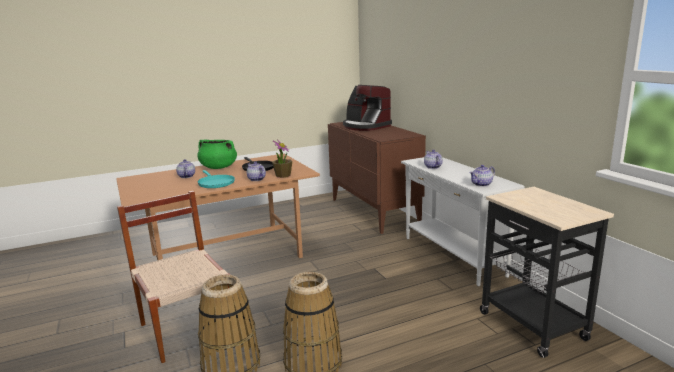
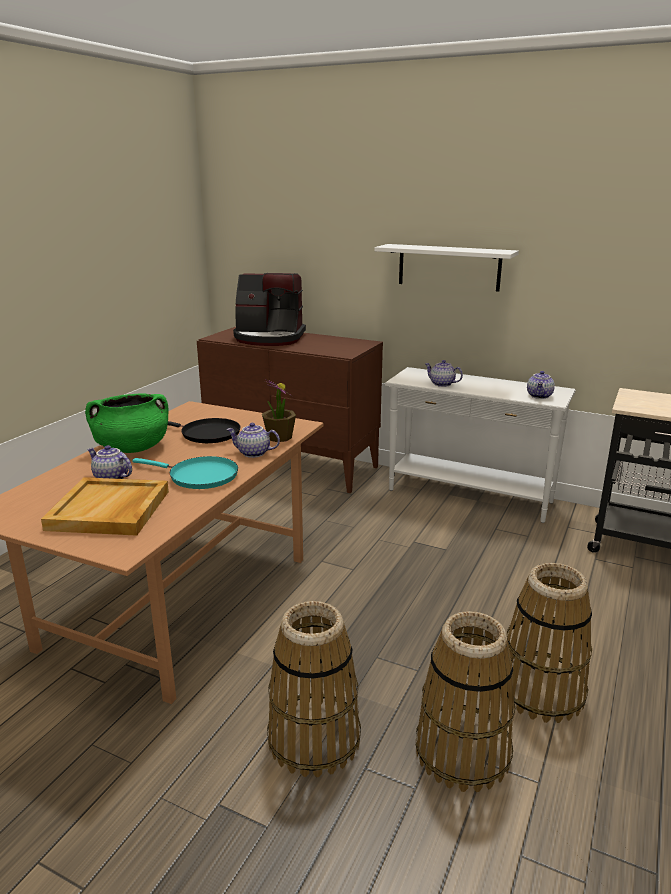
camera: 40 degrees left, 5 degrees up
chair [117,191,230,363] -> basket [267,601,361,777]
none -> beige tray [41,477,169,536]
none -> white shelf [374,244,519,292]

